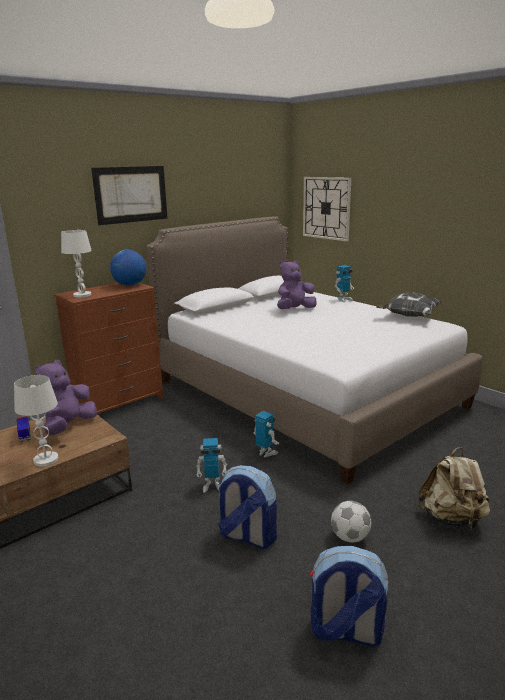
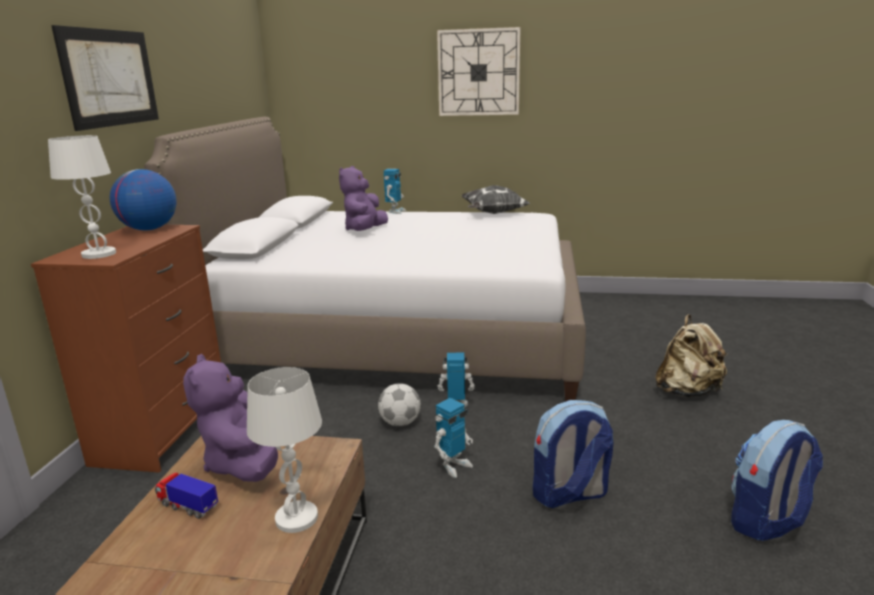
camera: 40 degrees left, 0 degrees up
wall clock [303,177,352,241] -> wall clock moved to [437,27,521,116]
football [331,501,371,543] -> football moved to [378,383,421,426]

